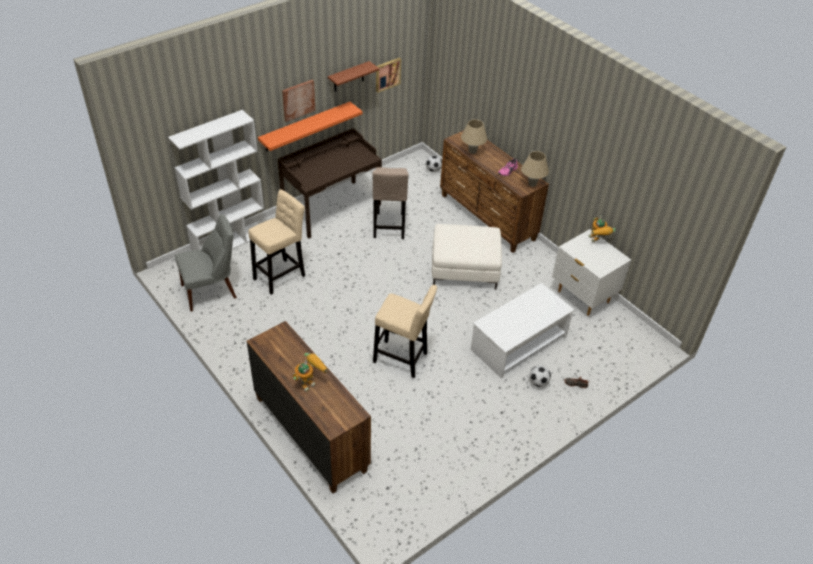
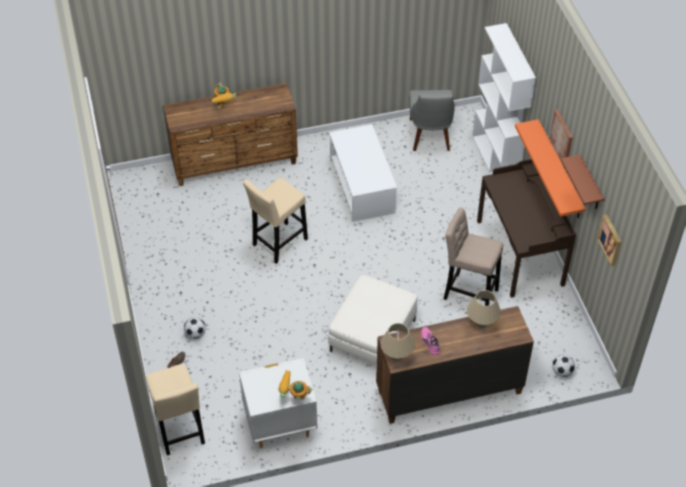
camera: 115 degrees right, 5 degrees up
beige stool [248,189,305,295] -> beige stool moved to [146,363,205,456]
white coffee table [471,283,574,379] -> white coffee table moved to [329,124,397,222]

